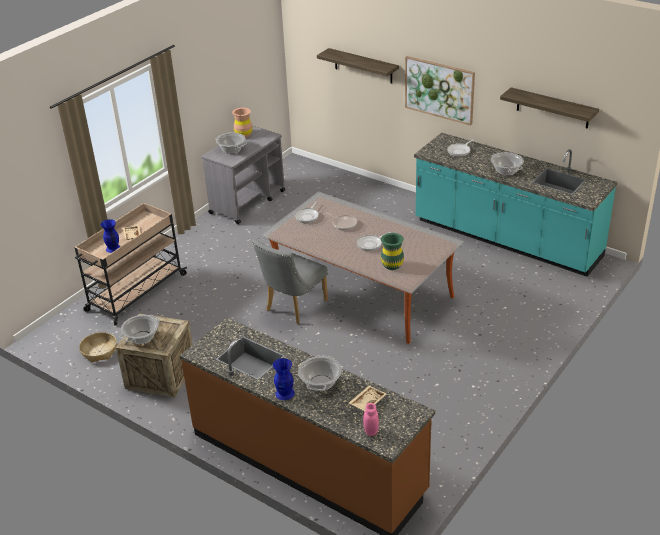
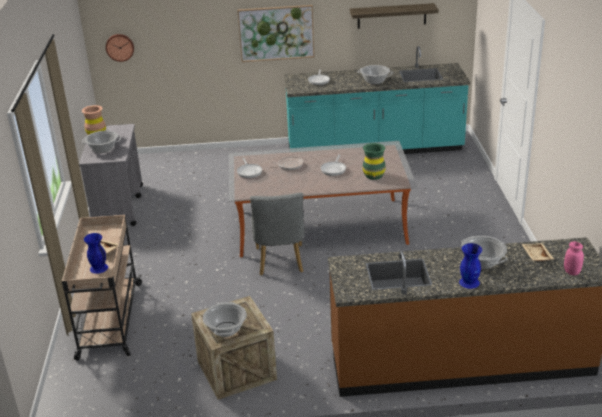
camera: 40 degrees left, 5 degrees down
basket [79,332,117,363] -> none
shelf [317,48,399,84] -> none
none -> wall clock [106,34,134,62]

